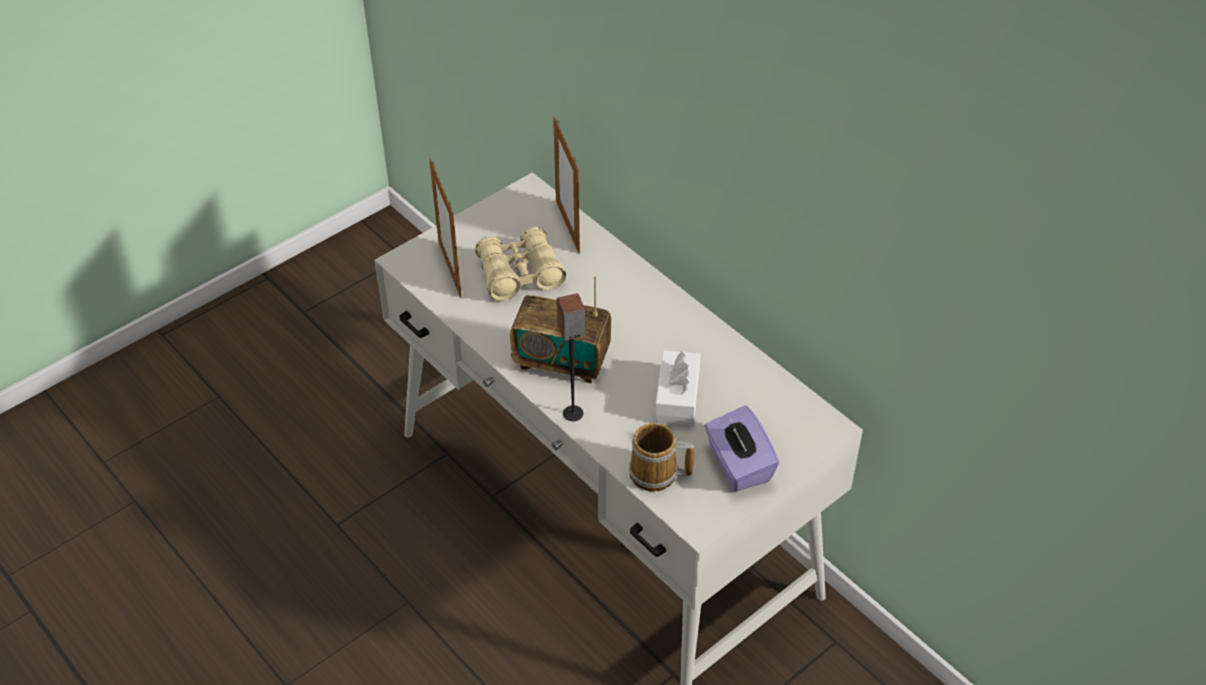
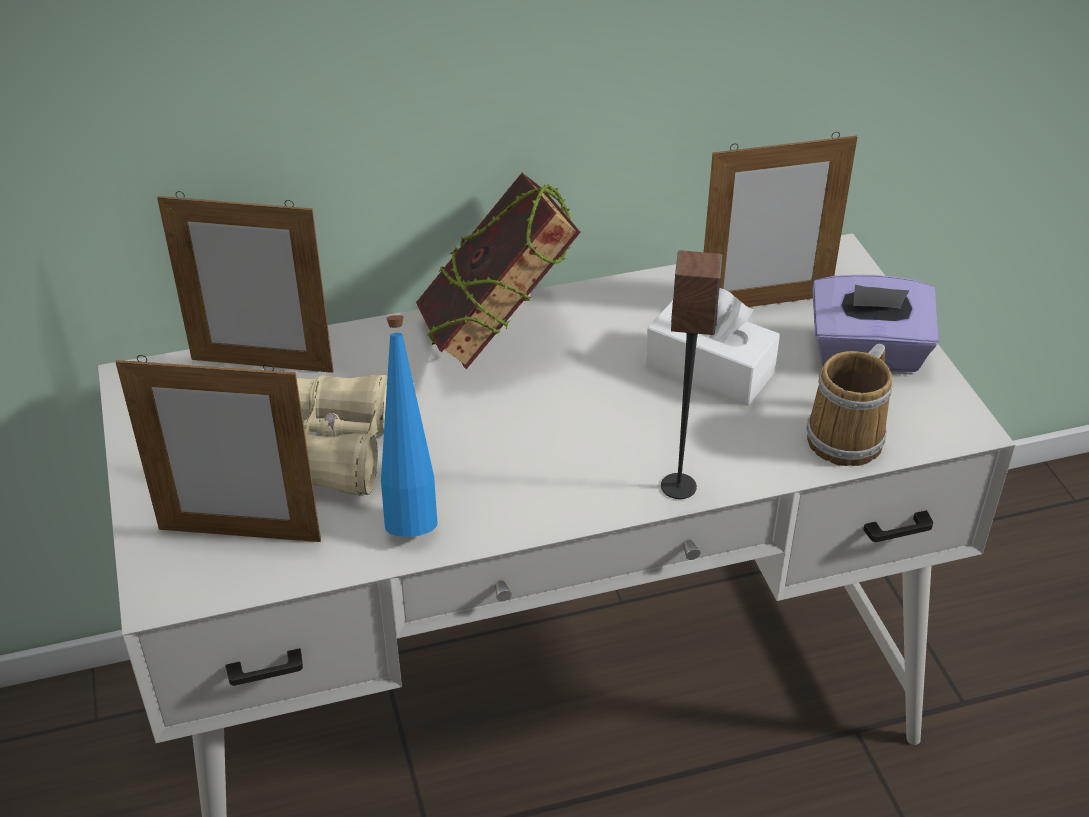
camera: 65 degrees left, 5 degrees down
radio [510,276,611,384] -> none
none -> blue bottle [381,315,438,537]
none -> book [416,173,580,369]
none -> picture frame [704,132,857,307]

